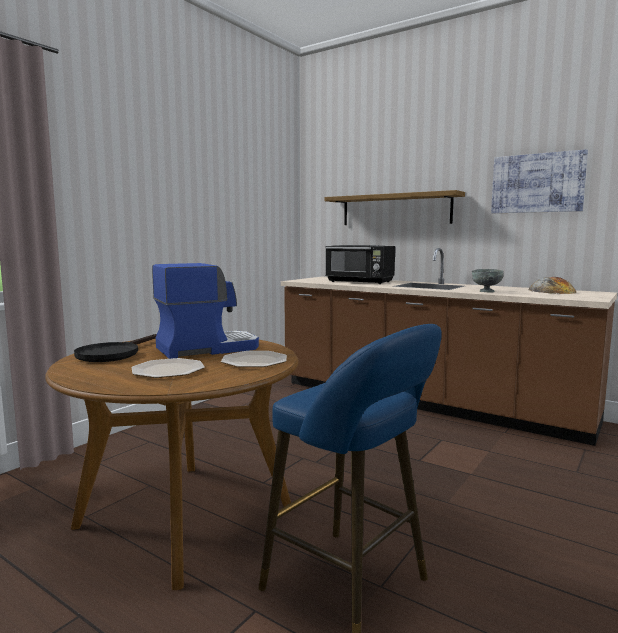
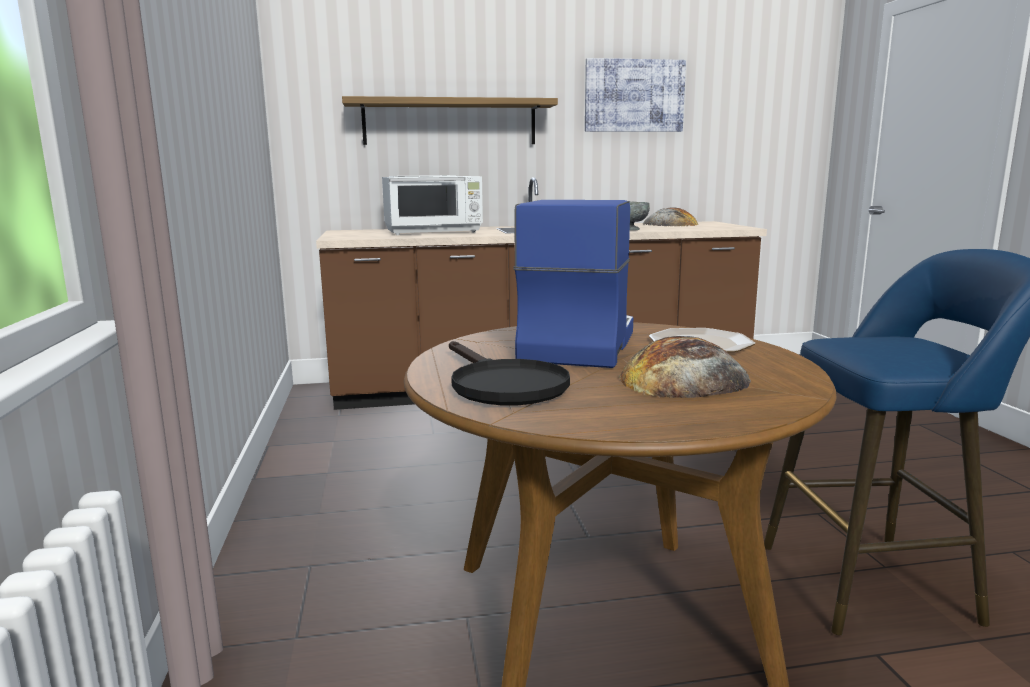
camera: 45 degrees left, 5 degrees up
plate [131,358,205,378] -> bread [619,336,751,398]
black microwave [325,245,395,284] -> white microwave [382,175,483,235]

